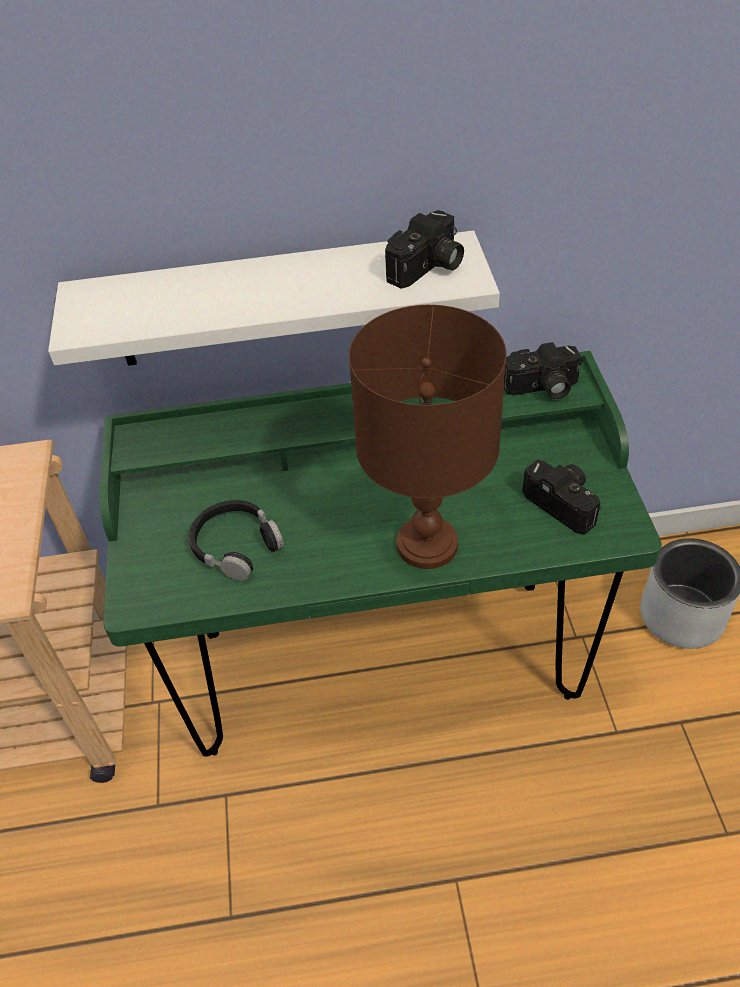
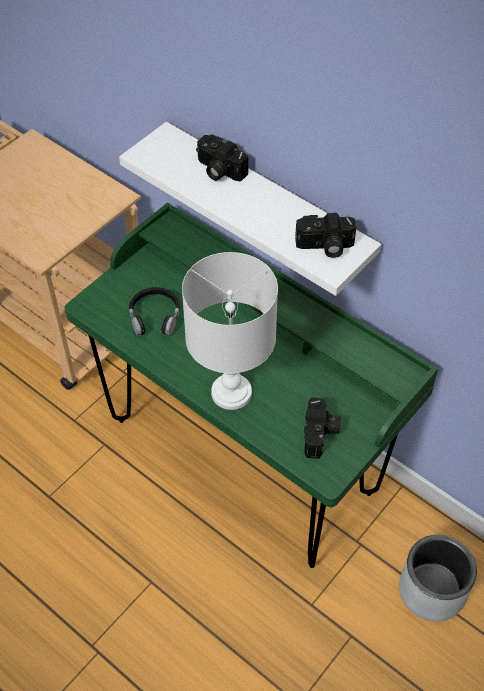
camera: 45 degrees right, 5 degrees up
brown table lamp [349,305,506,569] -> white table lamp [182,252,278,410]
camera [504,342,582,399] -> camera moved to [196,135,248,182]

